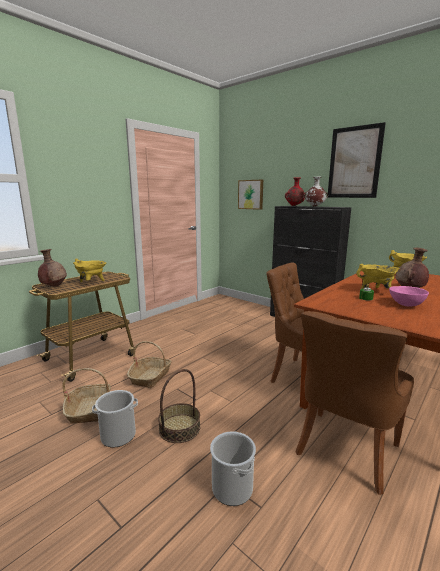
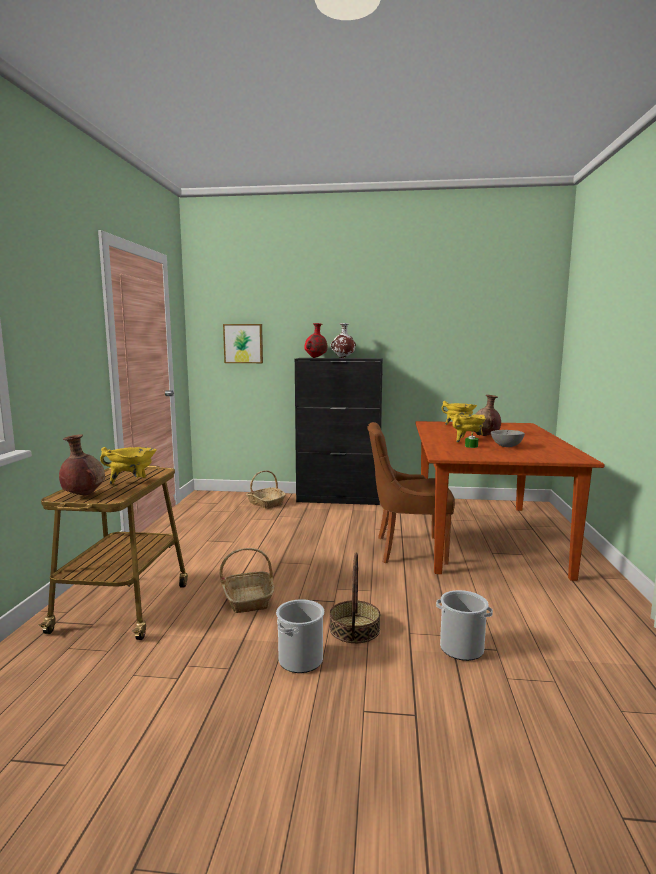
camera: 35 degrees left, 5 degrees down
basket [62,368,111,424] -> basket moved to [246,470,286,509]
brown chair [295,311,414,495] -> none
picture [328,122,386,198] -> none
pink bowl [389,286,429,306] -> grey bowl [491,430,525,447]

